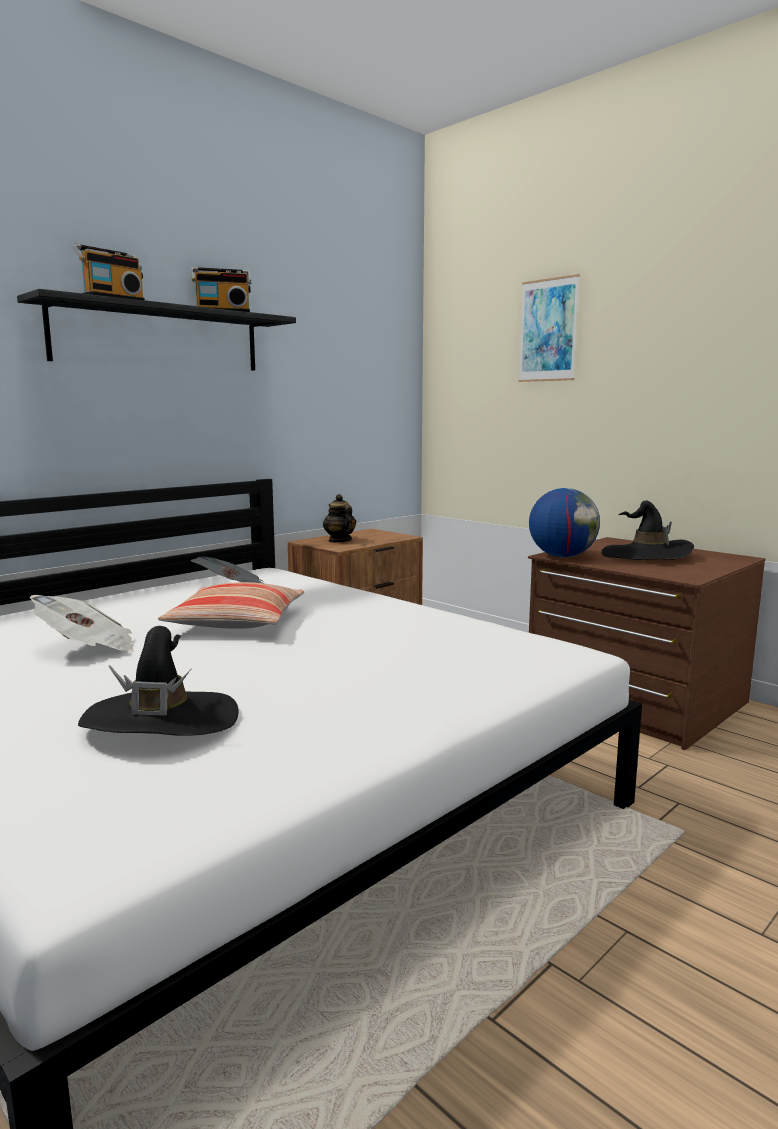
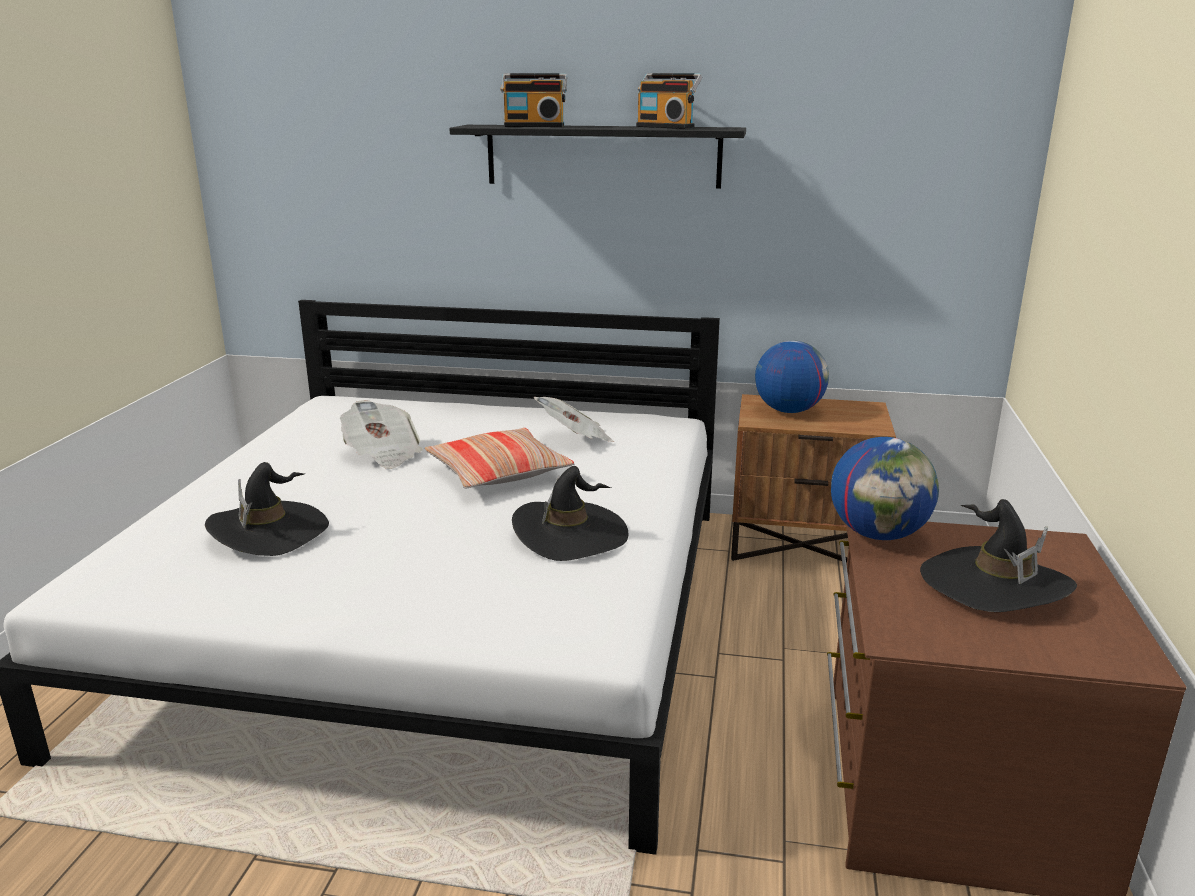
camera: 55 degrees right, 10 degrees up
teapot [323,494,356,543] -> globe [755,340,829,413]
picture [519,274,580,382] -> none
none -> black hat [512,466,628,561]

